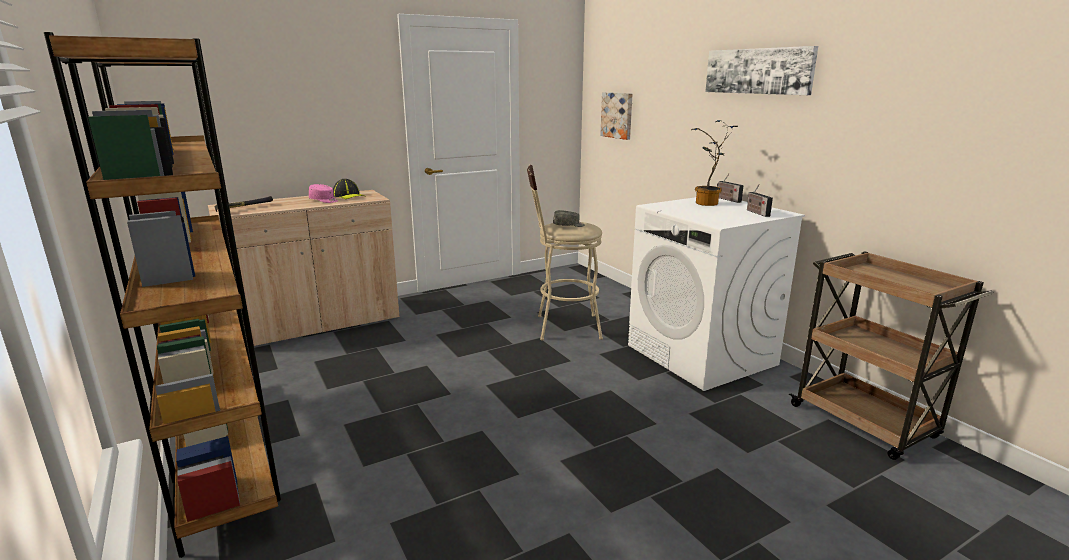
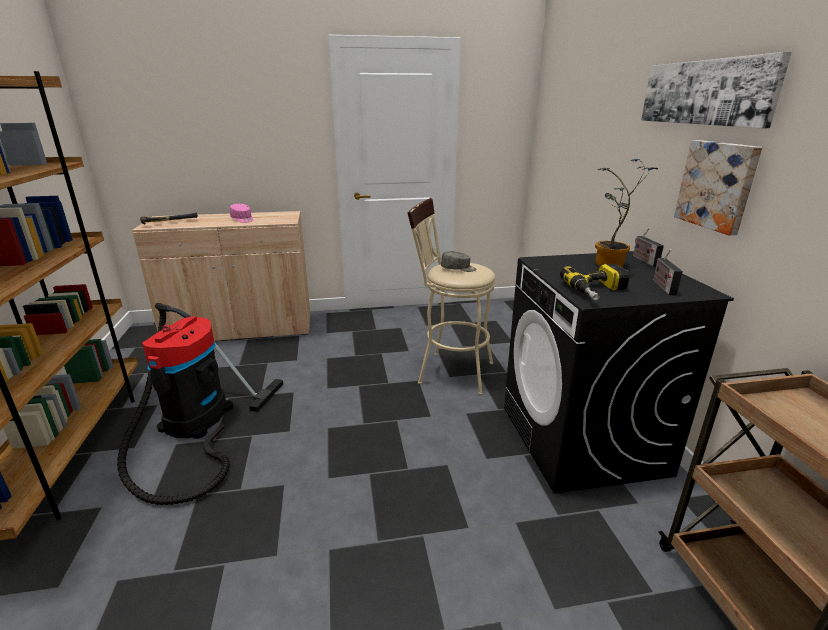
camera: 20 degrees right, 5 degrees up
cap [333,179,367,199] -> none
picture [600,92,632,140] -> picture moved to [674,140,762,235]
white washing machine [628,197,805,391] -> black washing machine [504,251,734,493]
none -> vacuum cleaner [117,303,283,505]
none -> power drill [560,264,630,301]

